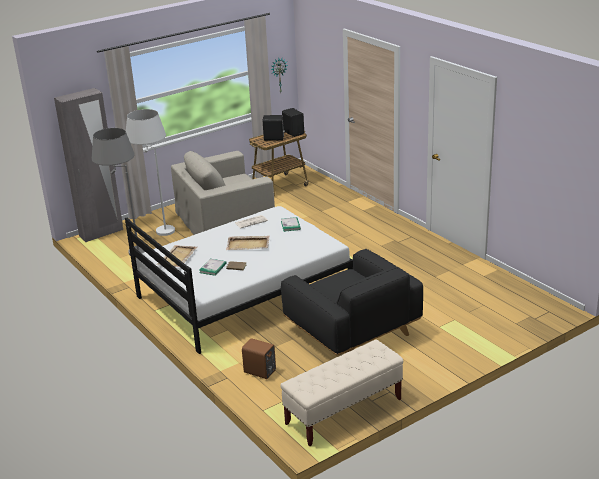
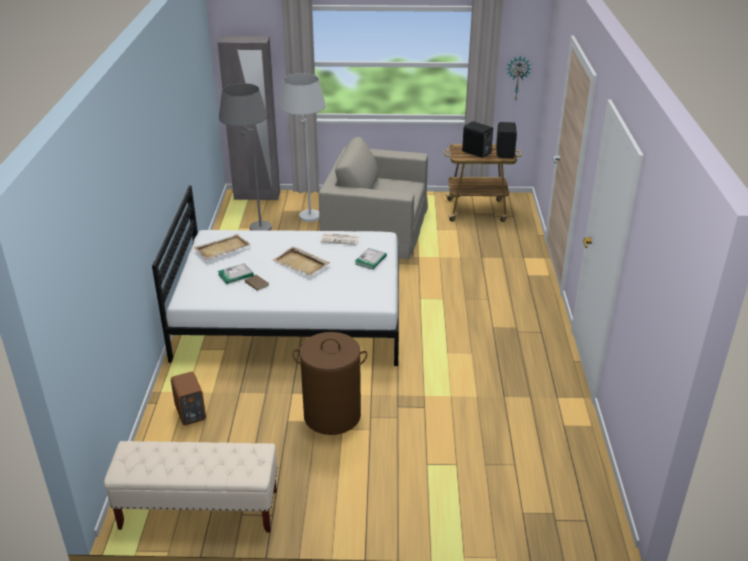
camera: 35 degrees right, 5 degrees up
black armchair [281,249,423,355] -> brown laundry basket [292,332,368,435]

